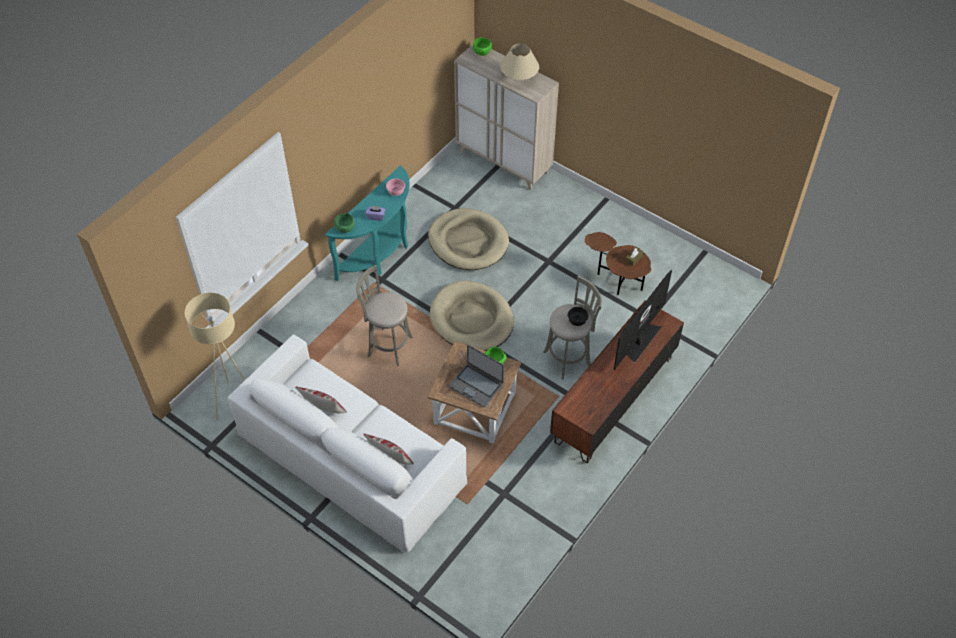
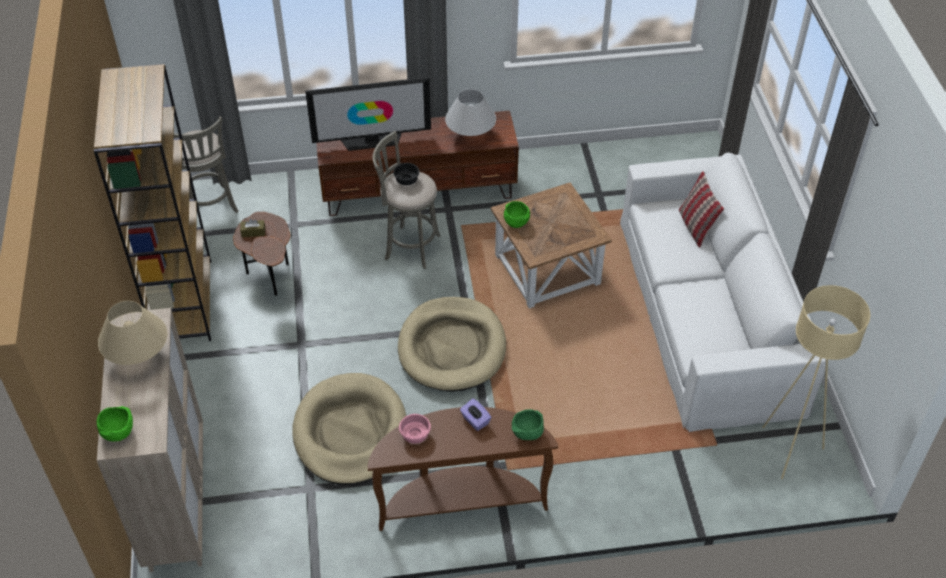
camera: 135 degrees left, 5 degrees down
pillow [295,387,347,413] -> none
turquoise console table [325,166,410,281] -> brown console table [368,407,558,531]
grey stool [356,265,413,366] -> grey stool moved to [174,117,239,213]
laptop [449,345,504,407] -> none
none -> brown bookcase [94,64,211,341]
none -> white table lamp [445,89,496,136]

